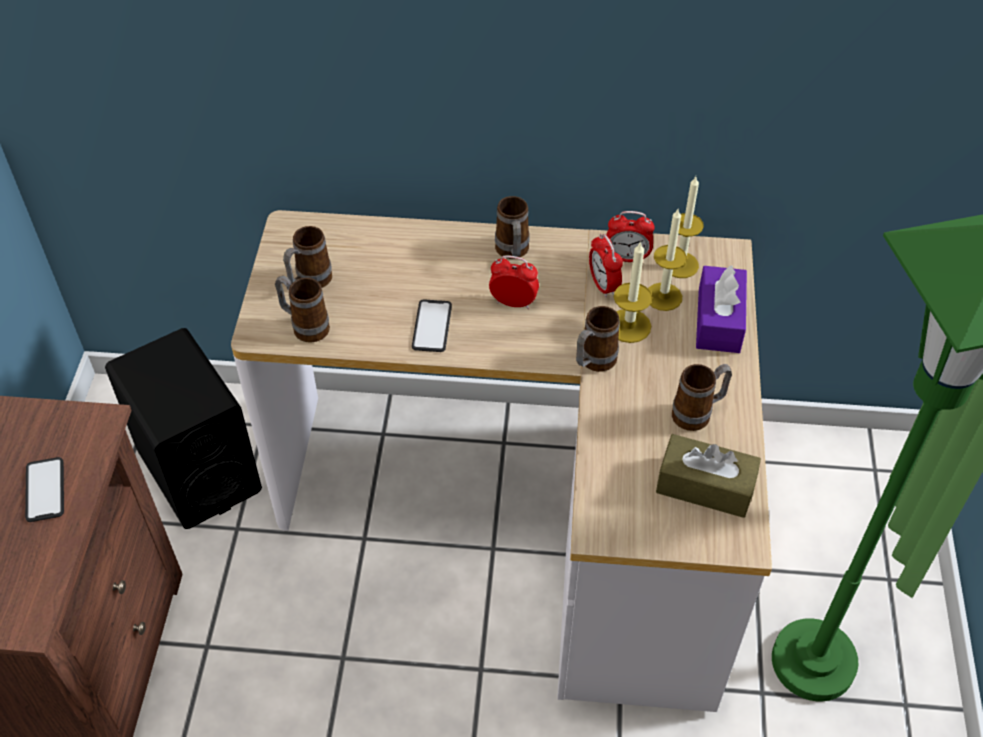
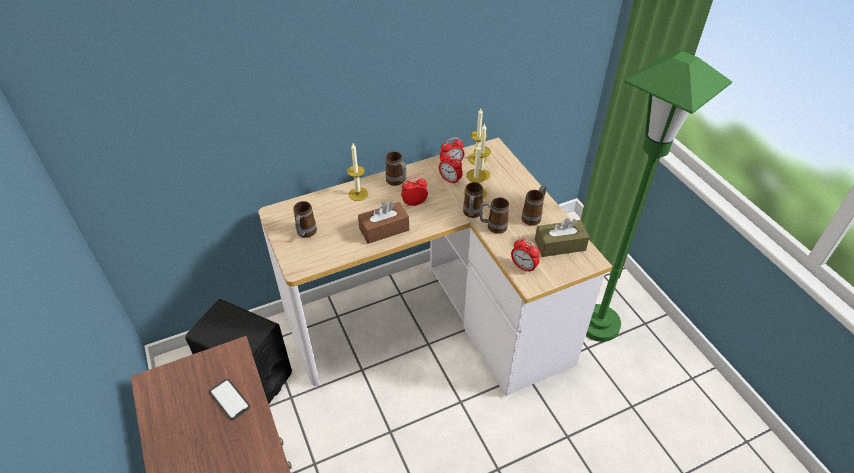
camera: 30 degrees left, 5 degrees down
mug [275,276,330,342] -> mug moved to [480,197,509,234]
phone [412,299,452,352] -> brown tissue box [358,202,409,244]
purple tissue box [696,265,747,353] -> none
none -> candle [347,143,368,201]
none -> alarm clock [511,238,540,273]

